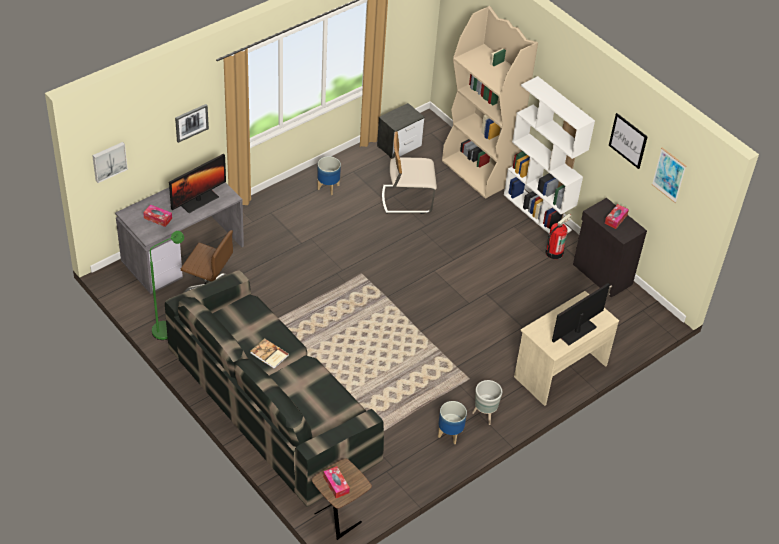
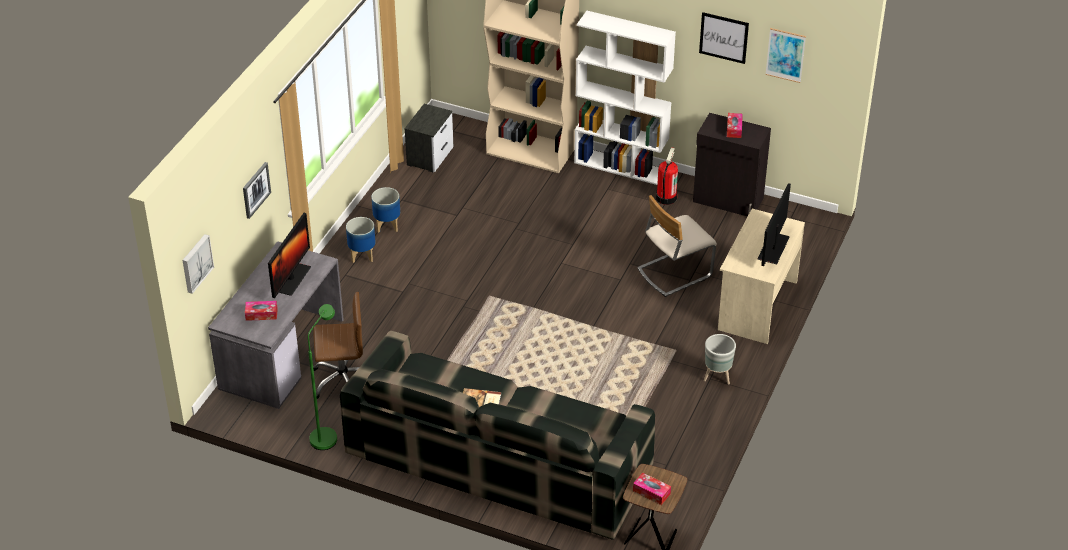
camera: 25 degrees left, 5 degrees down
beige chair [382,132,437,214] -> beige chair moved to [637,195,717,297]
planter [438,401,467,444] -> planter moved to [346,217,375,263]

